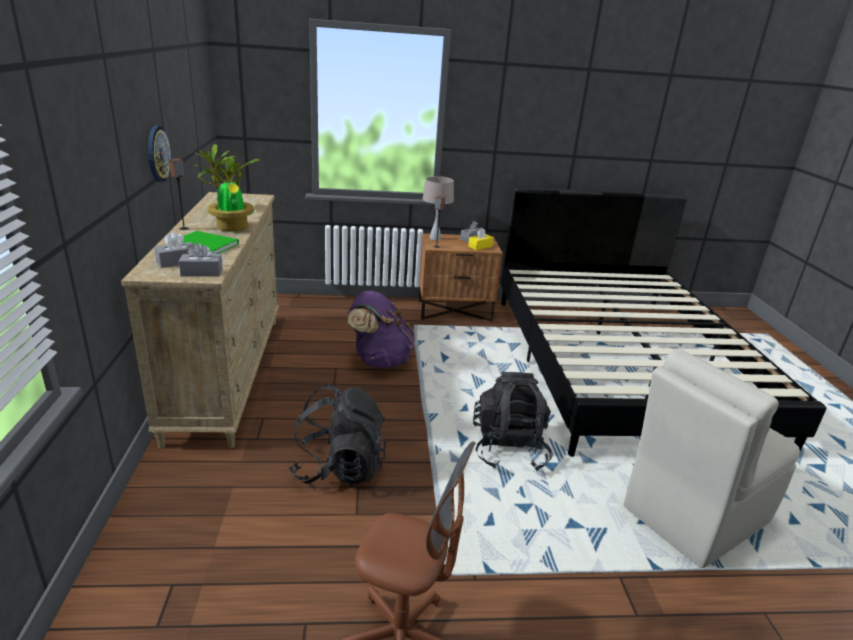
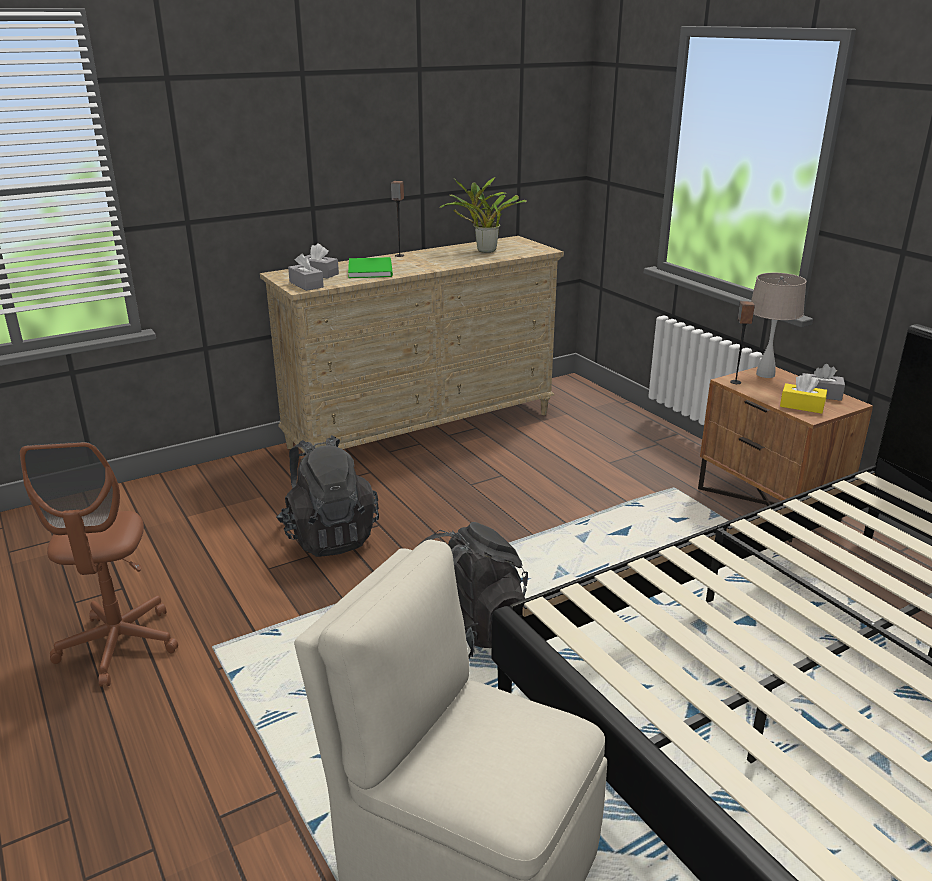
camera: 65 degrees right, 0 degrees up
wall clock [148,126,171,182] -> none
potted plant [208,178,254,231] -> none
purple backpack [348,291,415,368] -> none

